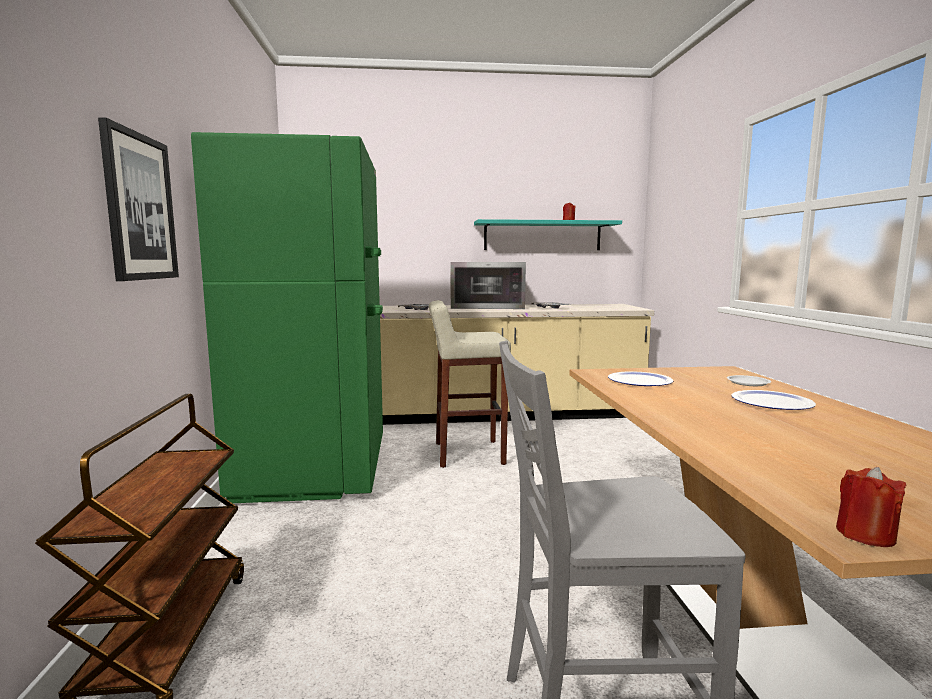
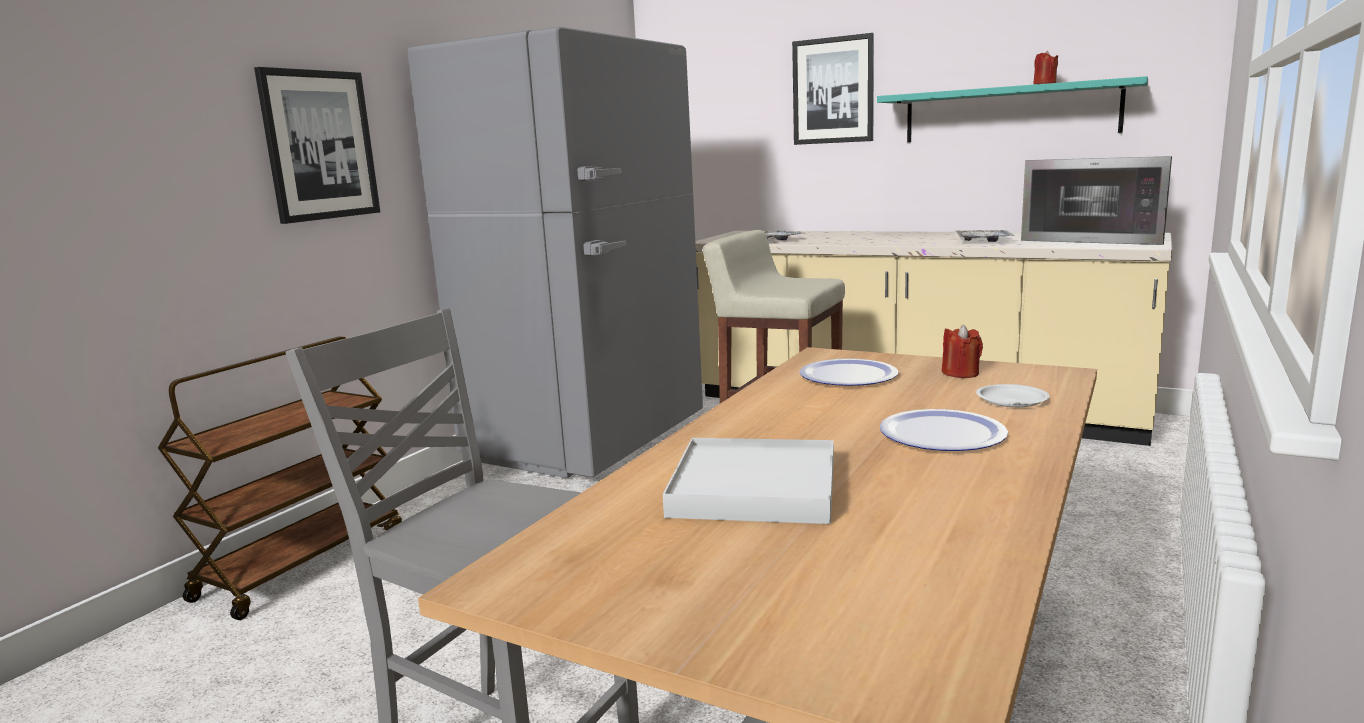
camera: 35 degrees right, 5 degrees up
green fridge [191,132,383,503] -> grey fridge [408,27,703,478]
microwave [450,262,526,309] -> microwave moved to [1021,156,1172,245]
red candle [836,467,906,547] -> red candle moved to [942,325,983,378]
none -> white tray [663,438,834,524]
none -> picture [792,33,874,145]

